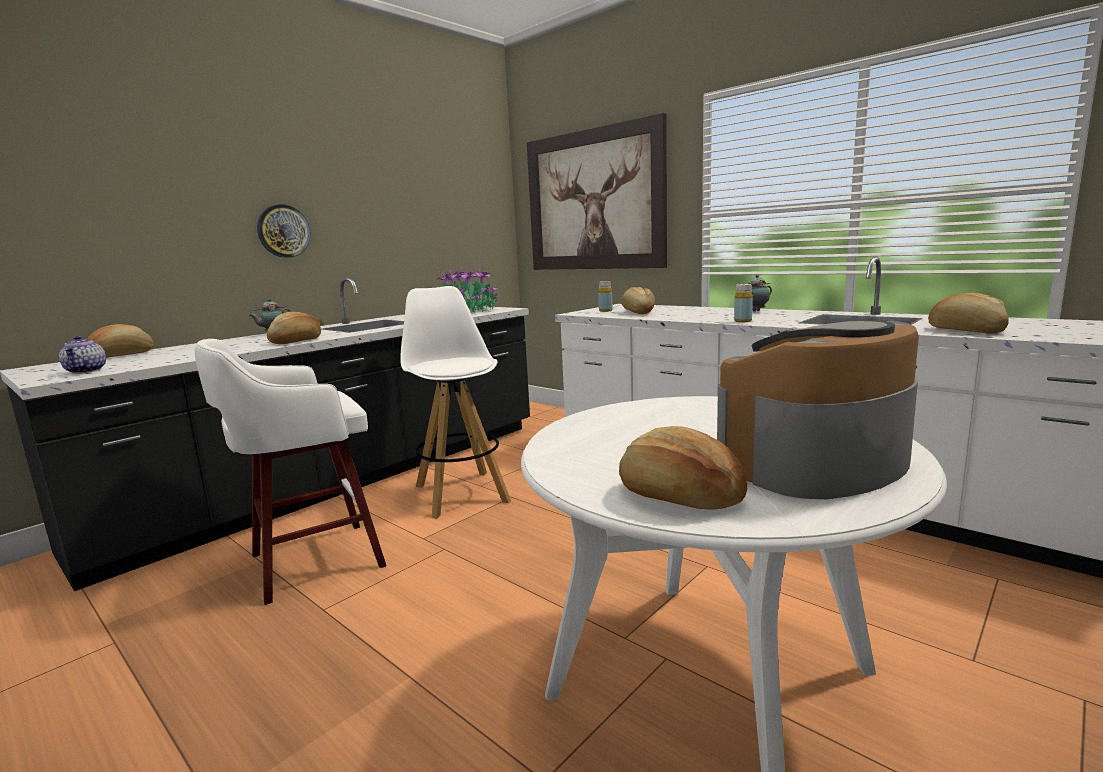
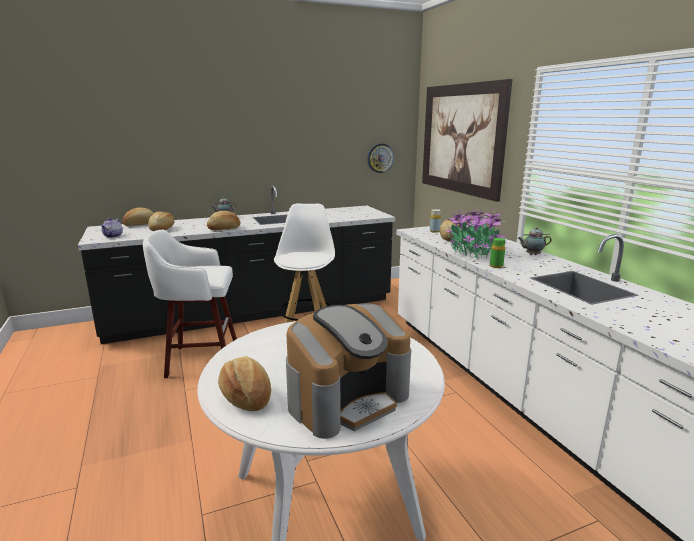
camera: 25 degrees right, 5 degrees up
wall clock [257,204,311,258] -> wall clock moved to [367,144,394,173]
potted plant [436,266,497,312] -> potted plant moved to [446,207,507,259]
coffee machine [717,320,919,499] -> coffee machine turned 150 degrees clockwise [286,303,411,439]
yellow bottle [734,284,753,322] -> green bottle [490,238,505,268]
bread [928,293,1009,334] -> bread moved to [148,211,174,231]

